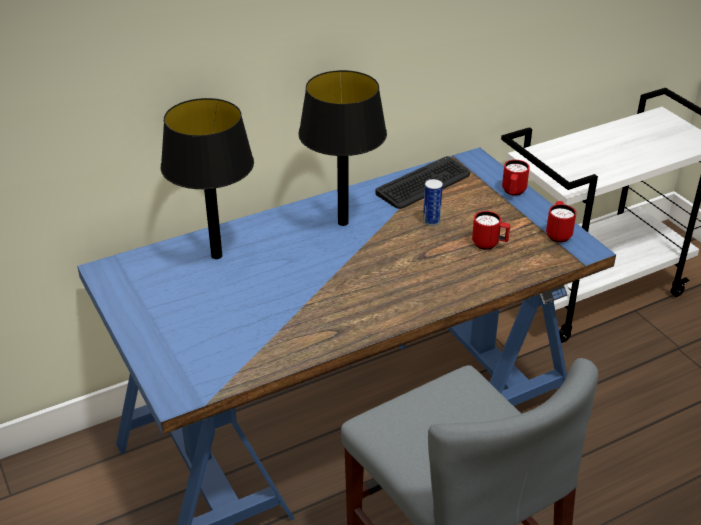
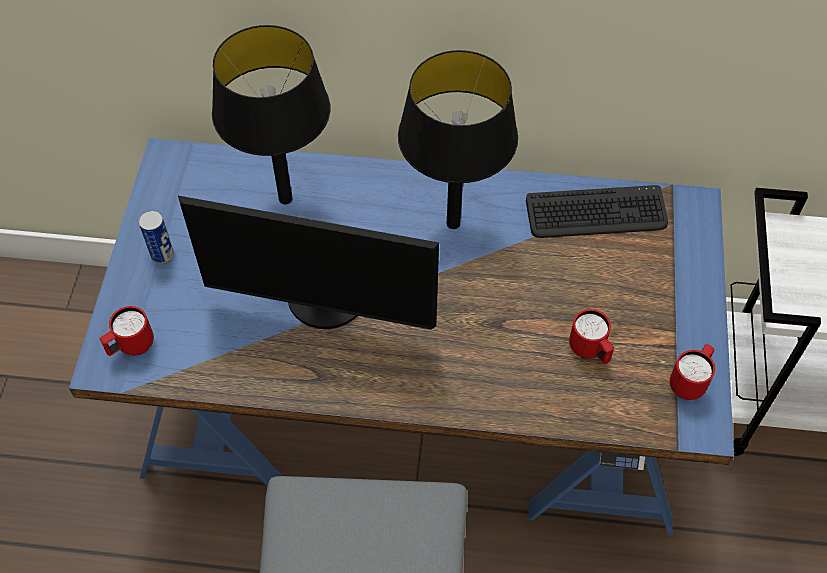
camera: 35 degrees right, 20 degrees up
can [423,179,443,226] -> can moved to [139,210,174,264]
red mug [502,160,530,196] -> red mug moved to [100,306,154,356]
none -> monitor [178,196,439,330]

